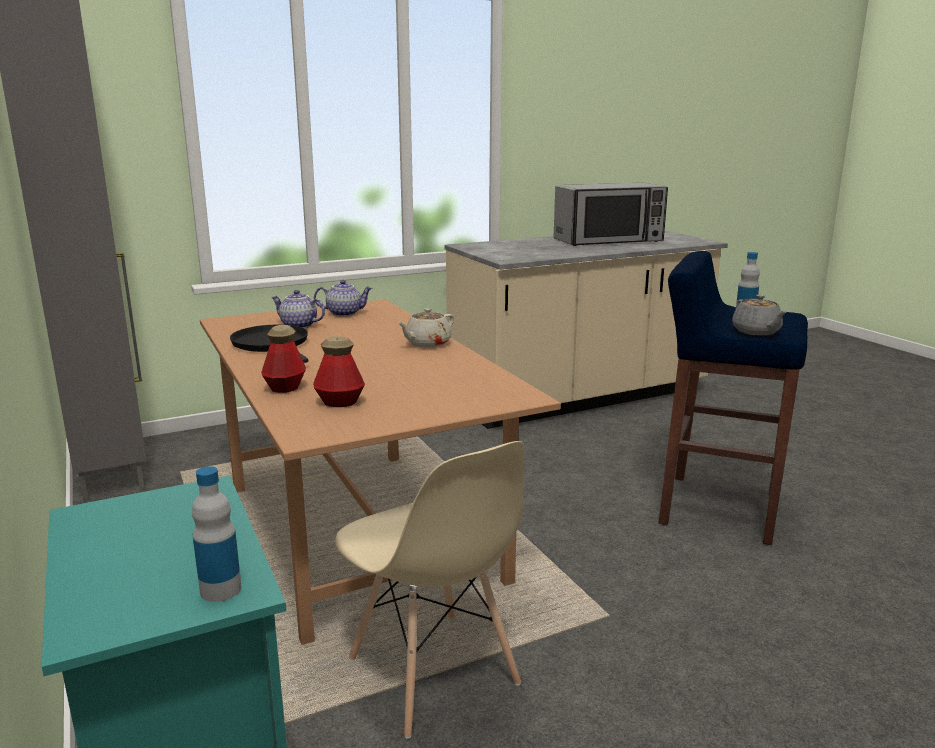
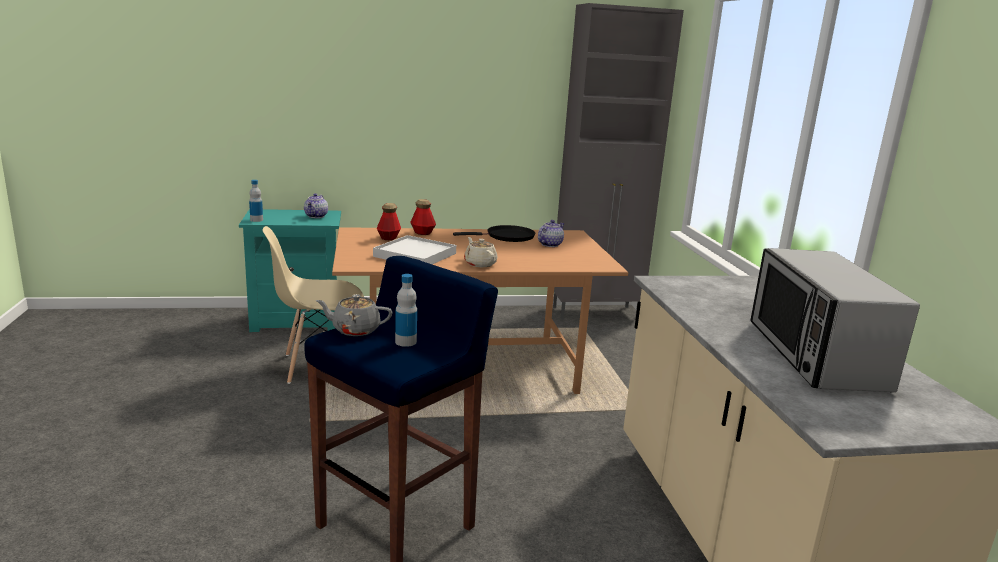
camera: 105 degrees right, 0 degrees up
teapot [314,280,372,317] -> teapot moved to [304,193,328,218]
none -> white tray [373,235,456,264]

